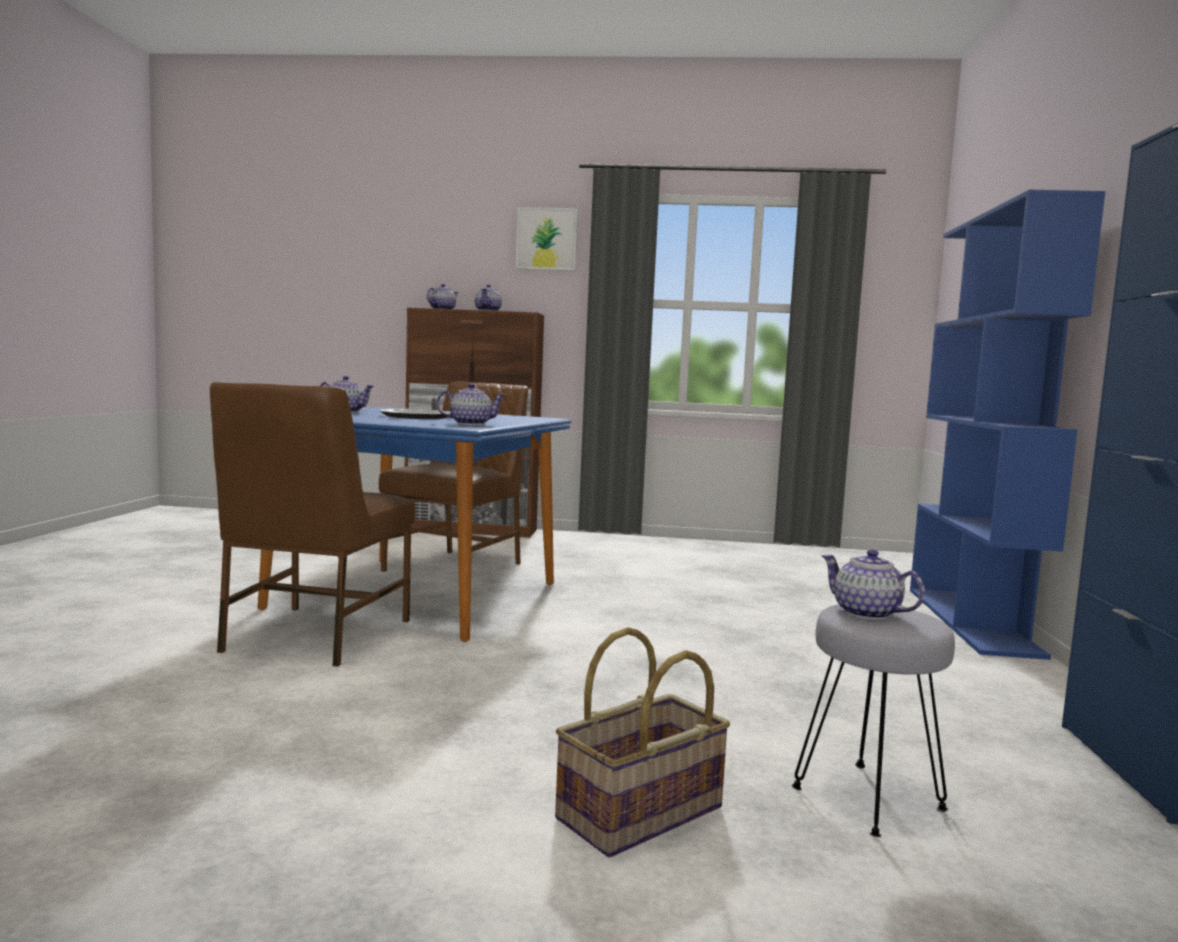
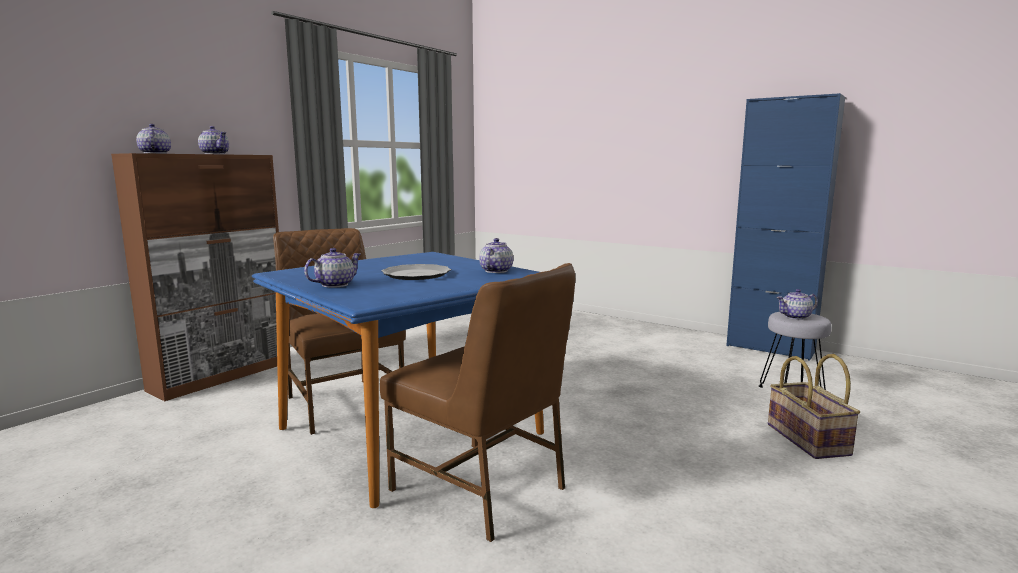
camera: 60 degrees left, 5 degrees up
picture [516,207,578,271] -> none
blue bookcase [910,190,1106,660] -> none

